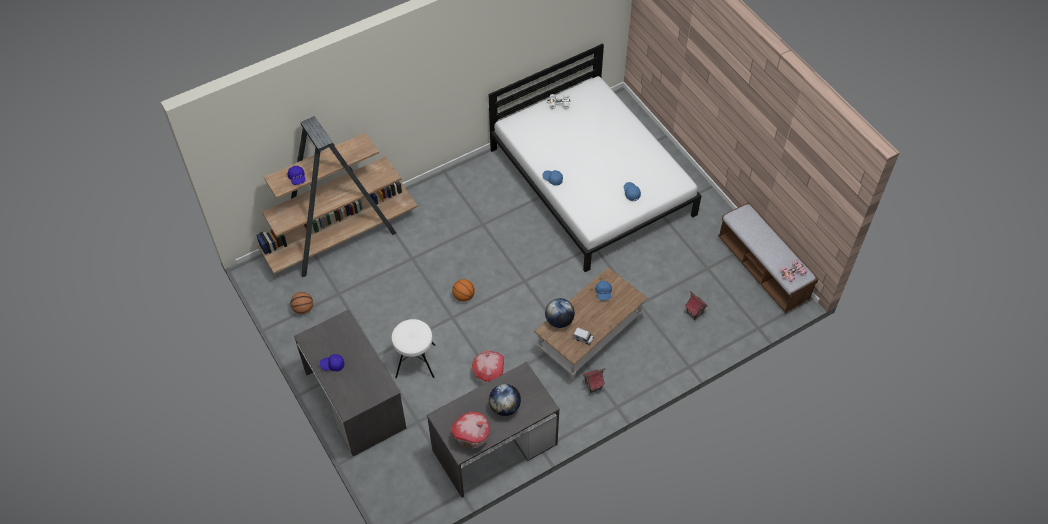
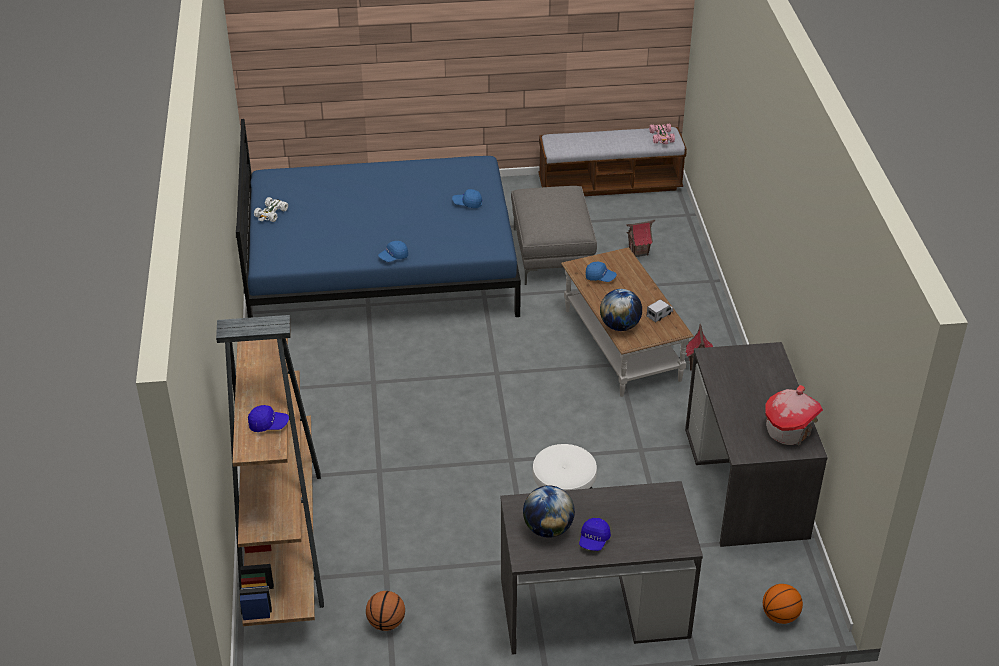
camera: 65 degrees left, 15 degrees down
basketball [452,279,475,302] -> basketball moved to [763,584,803,624]
toy house [472,350,504,385] -> none
white bed [489,43,701,272] -> blue bed [236,119,521,318]
globe [489,384,521,416] -> globe moved to [523,485,575,538]
none -> grey ottoman [511,186,597,285]

